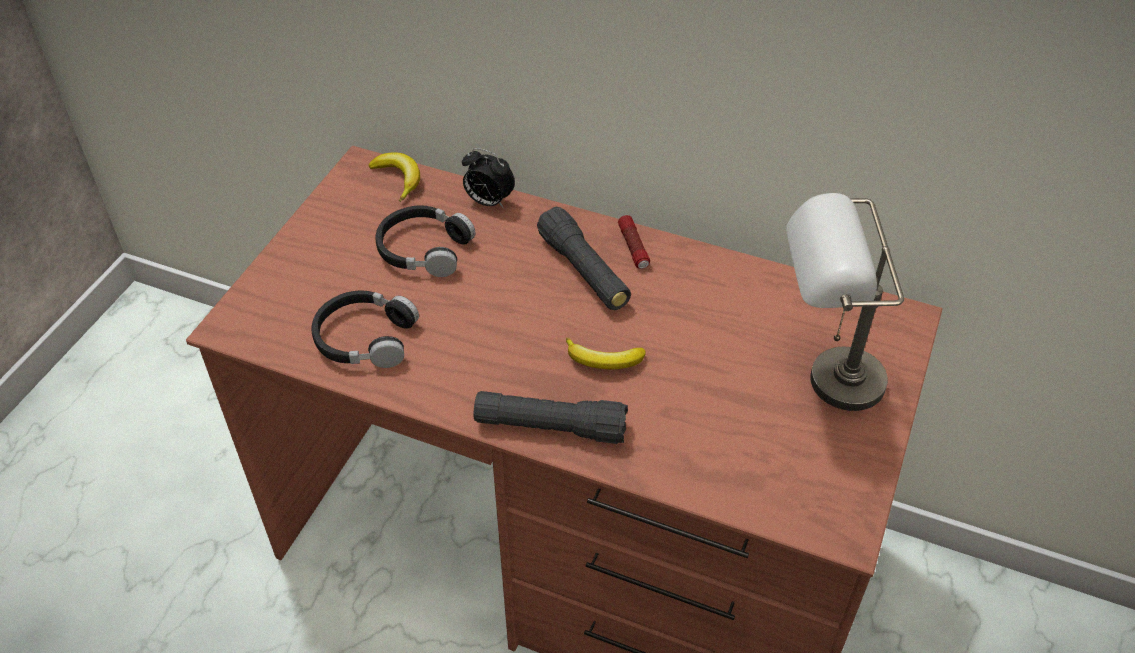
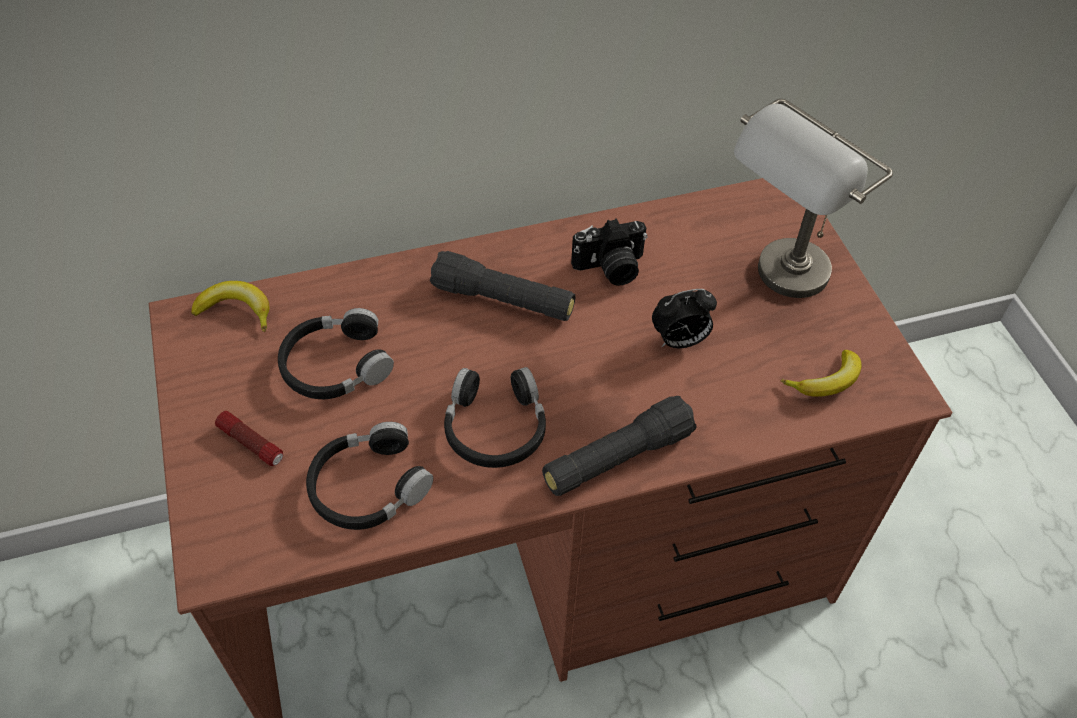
camera: 40 degrees left, 5 degrees up
alarm clock [462,148,515,208] -> alarm clock moved to [652,289,717,348]
banana [566,338,646,369] -> banana moved to [781,350,861,397]
flashlight [618,215,650,269] -> flashlight moved to [215,411,283,466]
none -> black headphones [444,367,546,468]
none -> camera [571,218,648,286]

